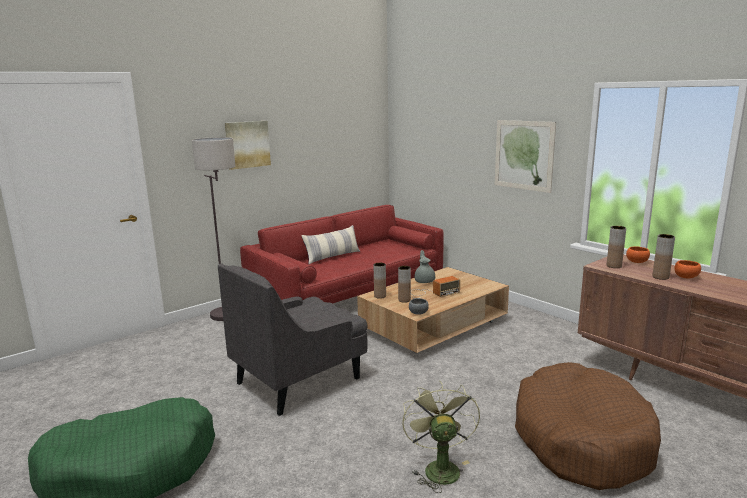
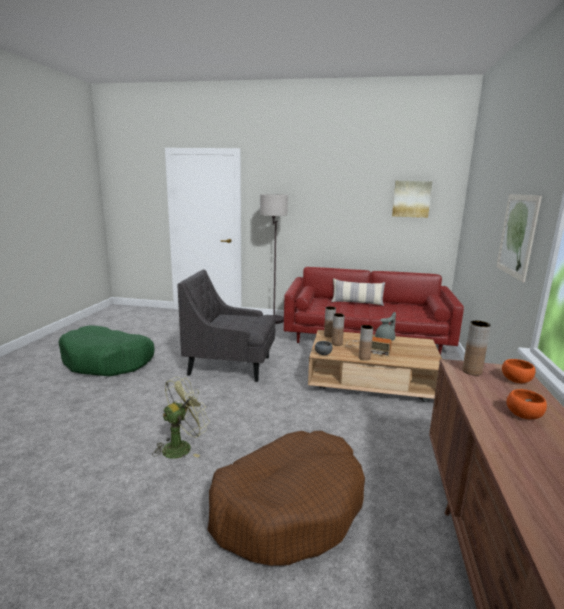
camera: 50 degrees right, 0 degrees up
picture [225,121,271,170] -> picture moved to [392,181,432,218]
brown vase [652,234,675,280] -> brown vase moved to [359,325,373,360]

